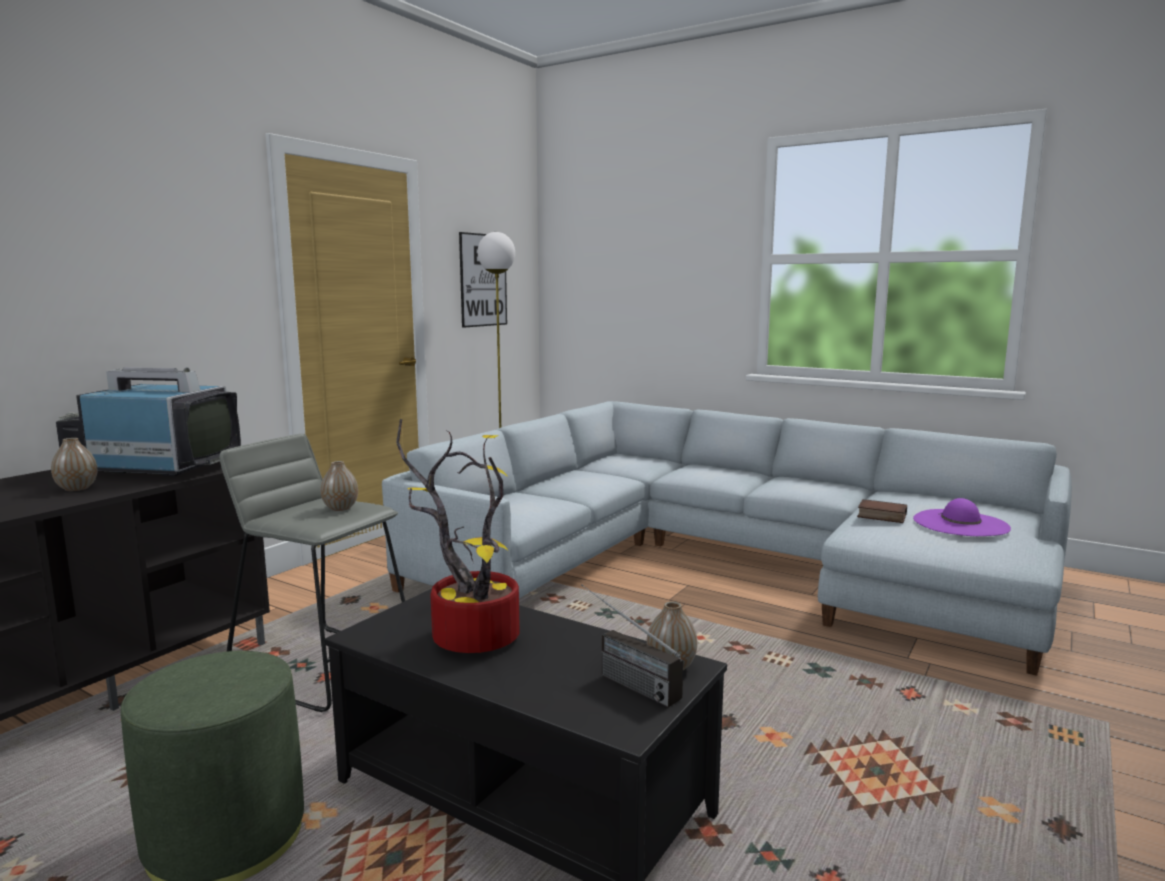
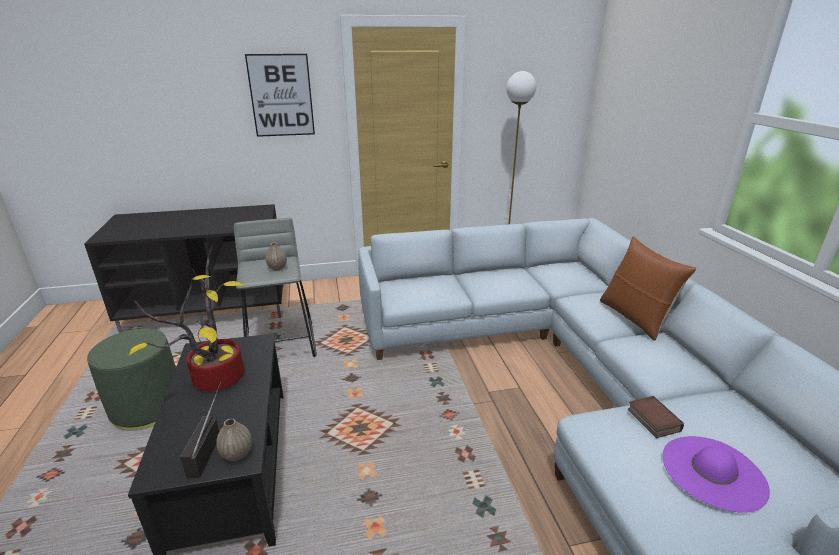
camera: 45 degrees right, 15 degrees up
vase [51,438,97,491] -> none
television [56,367,241,476] -> none
picture [459,232,507,328] -> picture moved to [245,54,315,137]
none -> brown pillow [600,236,697,341]

